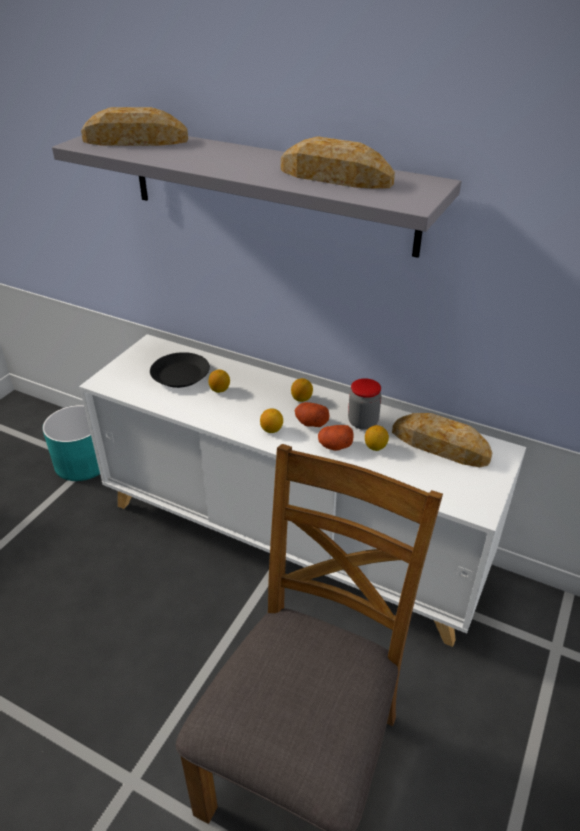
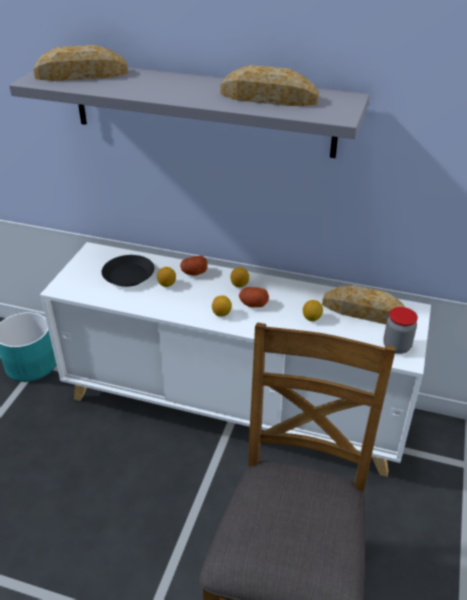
camera: 10 degrees left, 0 degrees up
potato [318,425,354,451] -> potato moved to [180,256,207,276]
jar [348,378,382,430] -> jar moved to [383,307,418,354]

